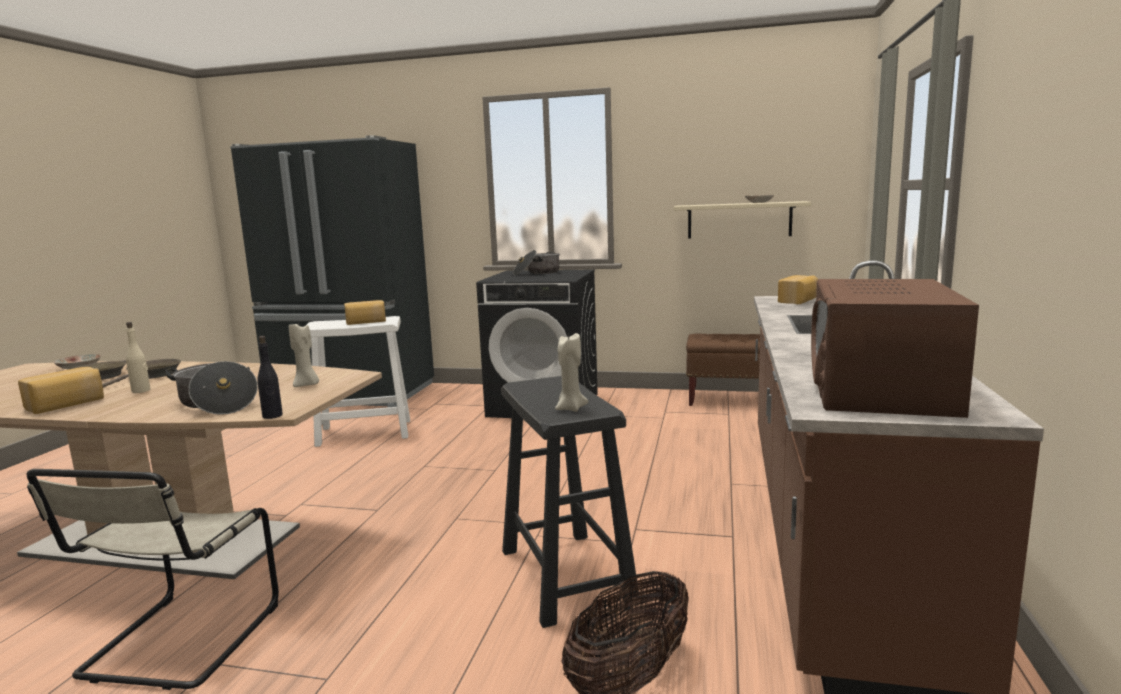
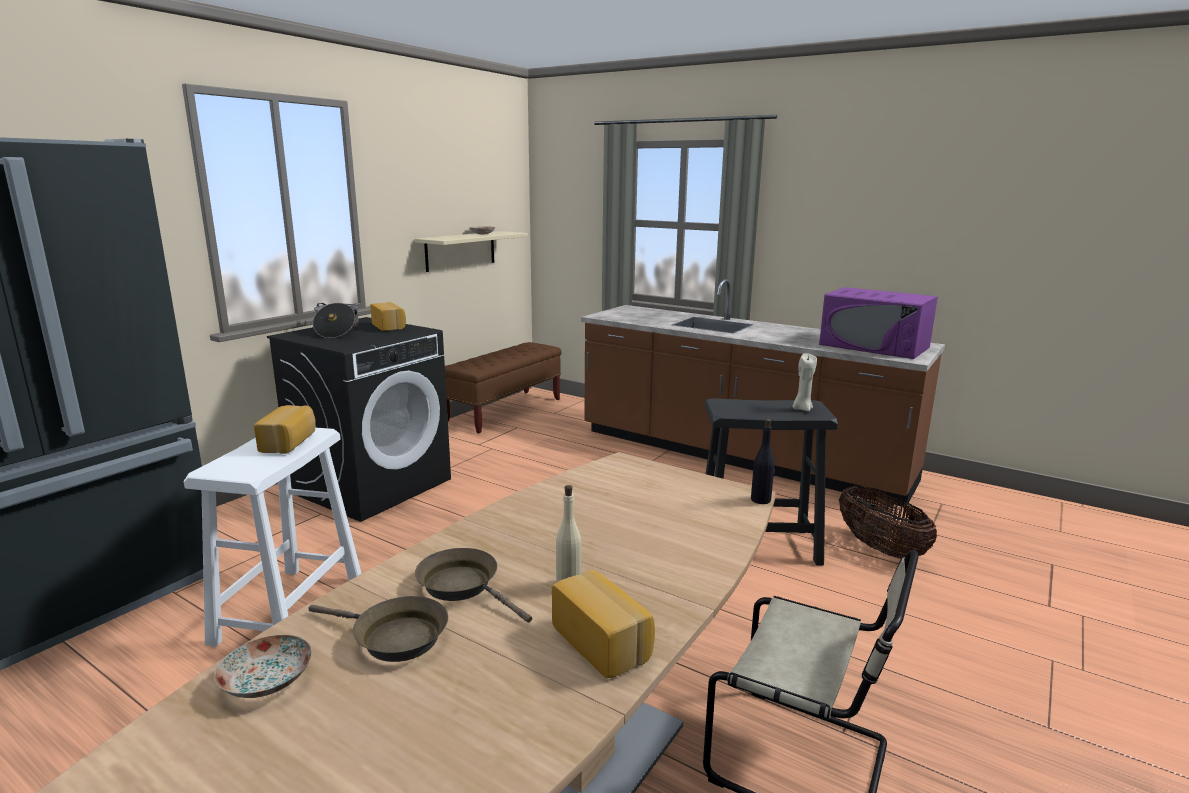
camera: 70 degrees left, 5 degrees up
cooking pot [166,361,258,415] -> none
beige candle [289,321,319,387] -> none
bread [778,275,818,304] -> bread moved to [370,302,406,331]
brown microwave [811,279,979,418] -> purple microwave [819,287,938,359]

